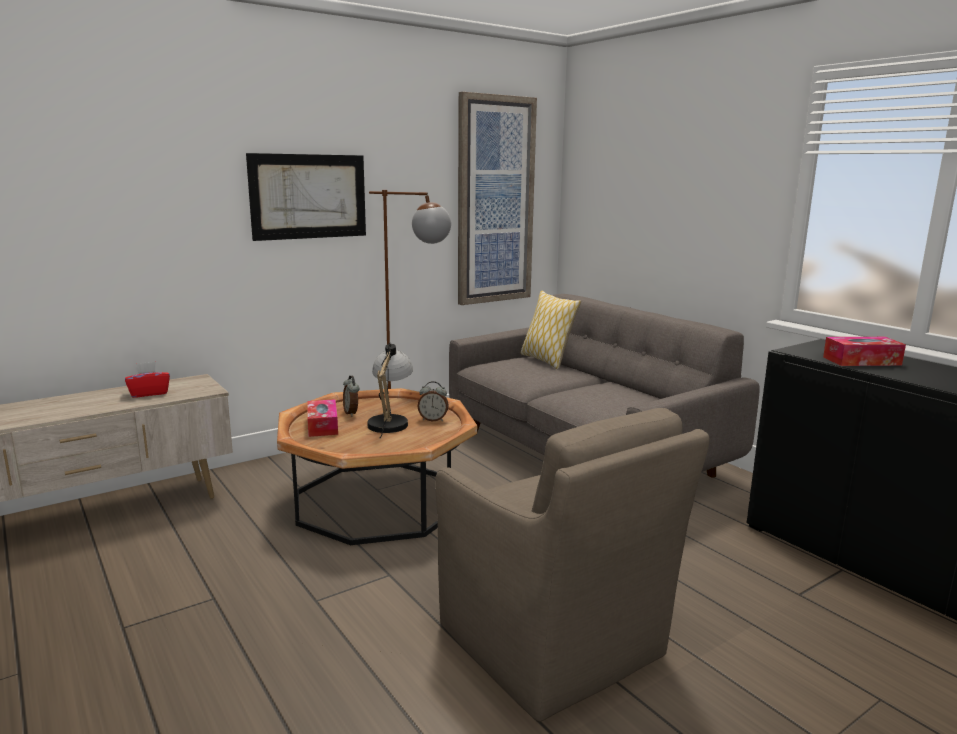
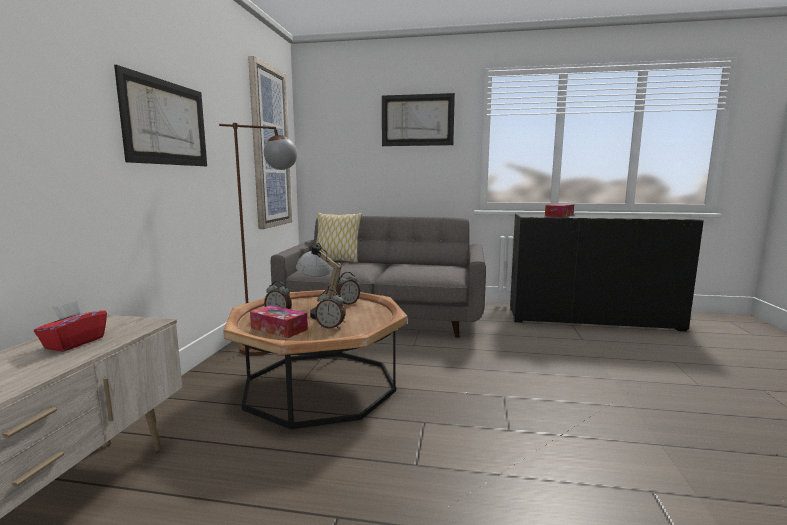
camera: 45 degrees left, 5 degrees down
brown armchair [435,408,710,722] -> none
none -> alarm clock [315,289,345,329]
none -> picture [382,93,455,146]

